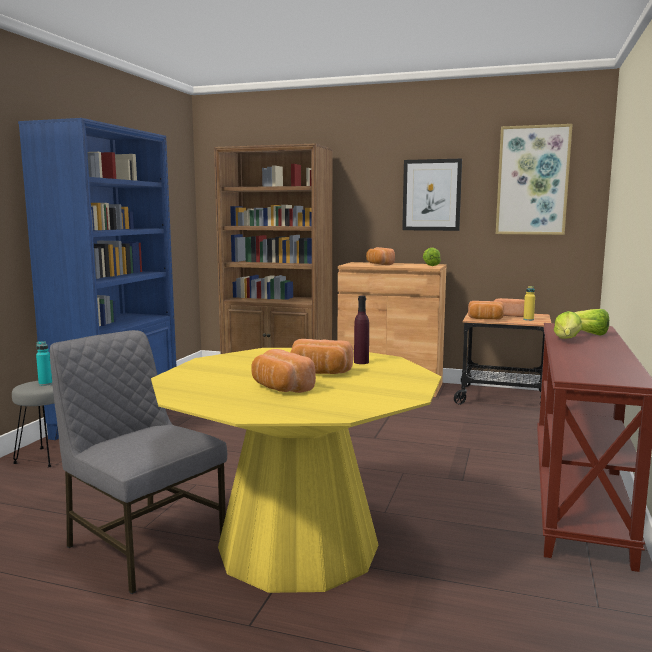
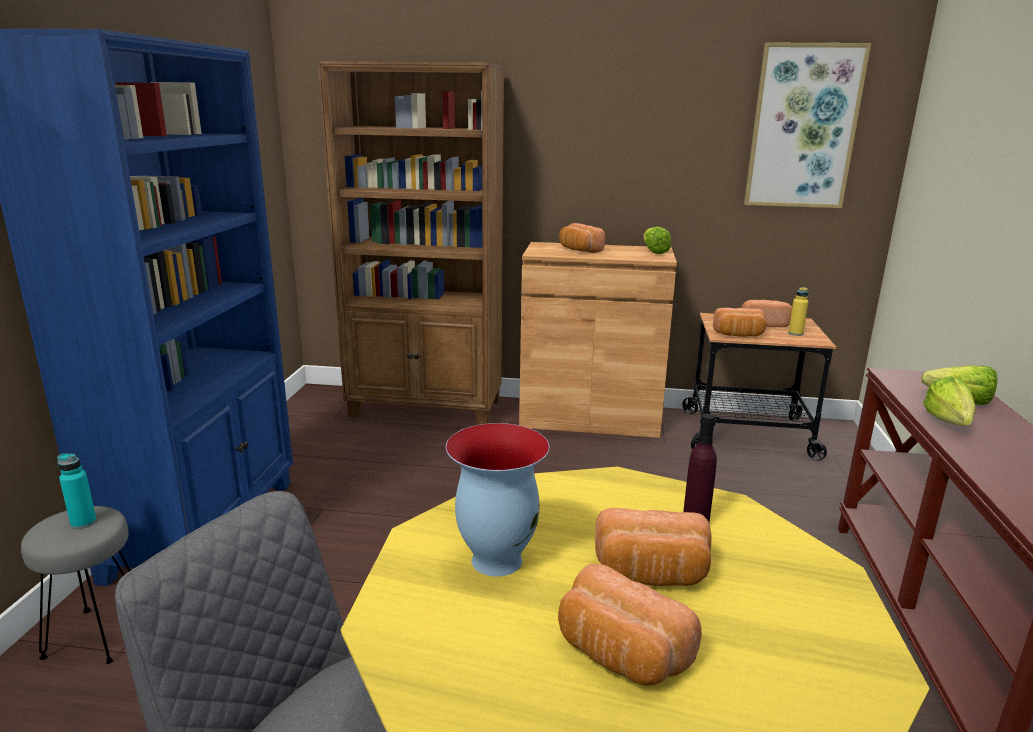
camera: 10 degrees left, 10 degrees up
picture [402,159,462,231] -> none
none -> vase [446,423,550,577]

